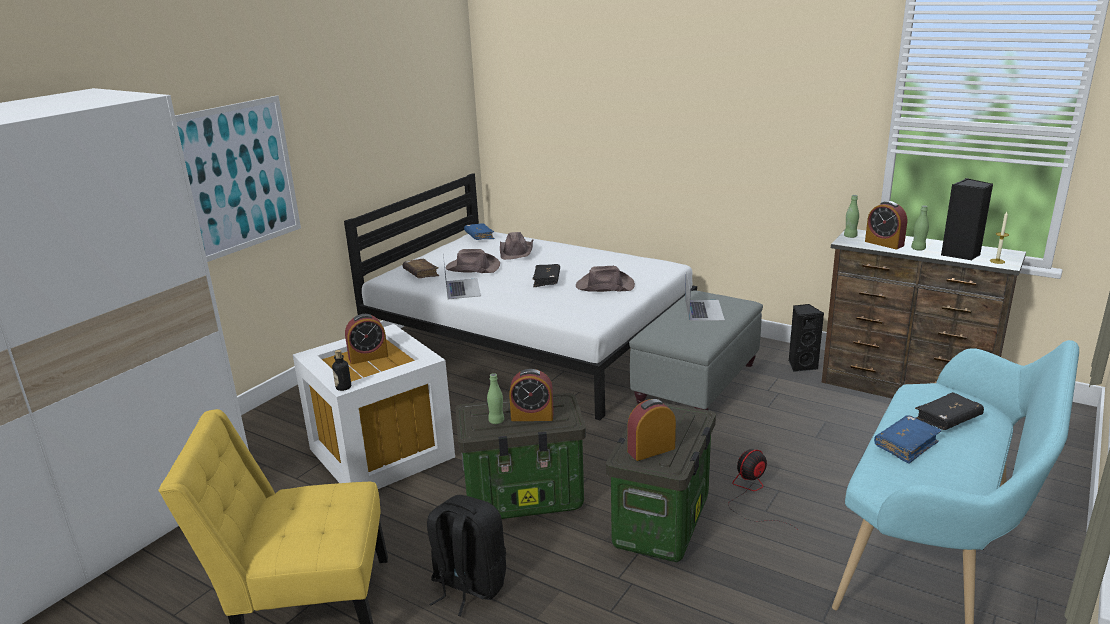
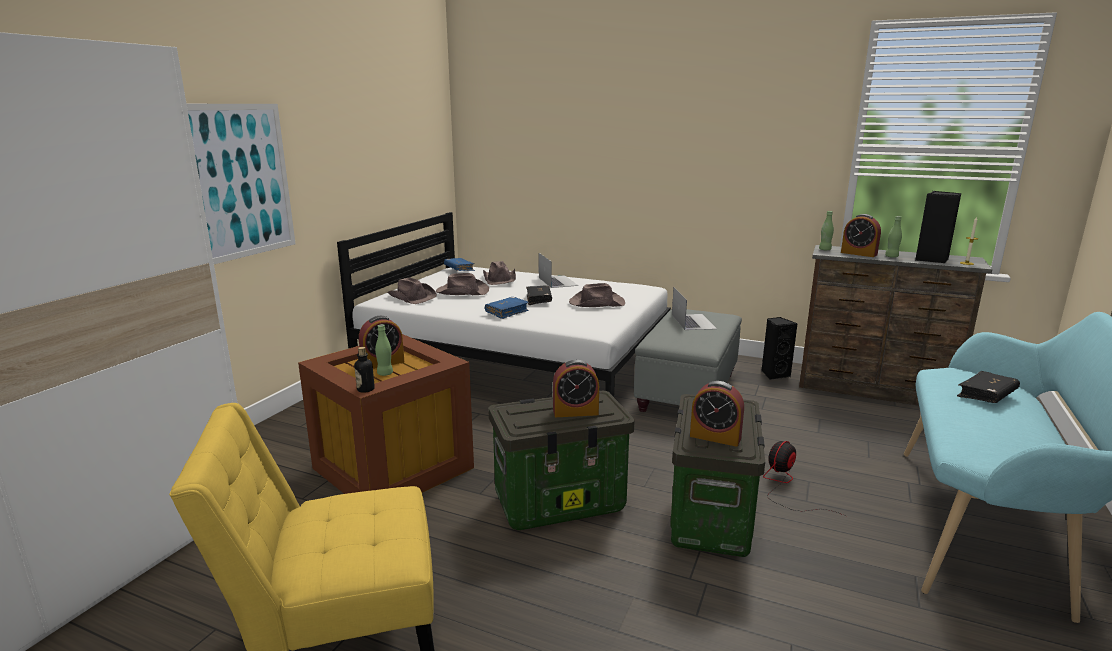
camera: 10 degrees left, 5 degrees down
white storage box [293,324,455,489] -> brown storage box [298,334,474,494]
brown book [403,258,439,278] -> brown hat [387,277,437,304]
black backpack [427,495,506,616] -> none
laptop [443,254,481,299] -> laptop moved to [539,253,578,288]
green bottle [487,373,504,424] -> green bottle moved to [375,324,393,376]
alarm clock [628,399,676,461] -> alarm clock turned 120 degrees counterclockwise [690,381,744,447]
blue book [874,415,941,464] -> blue book moved to [485,297,529,319]

